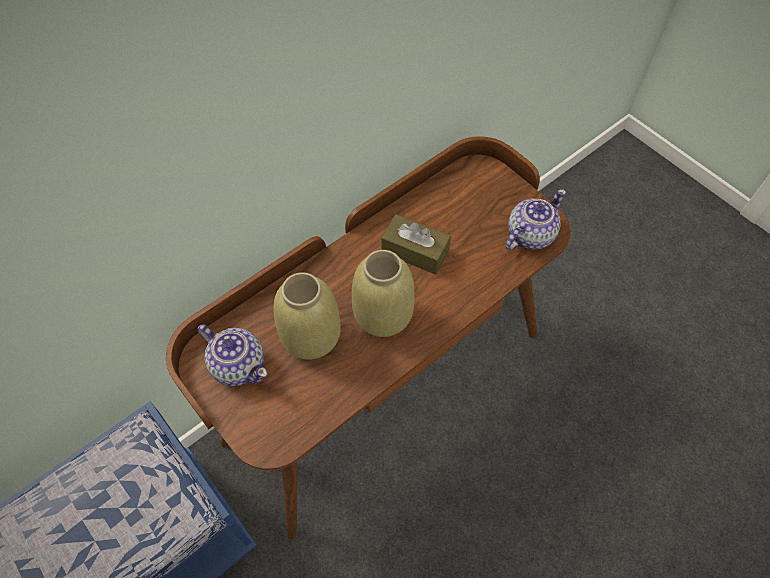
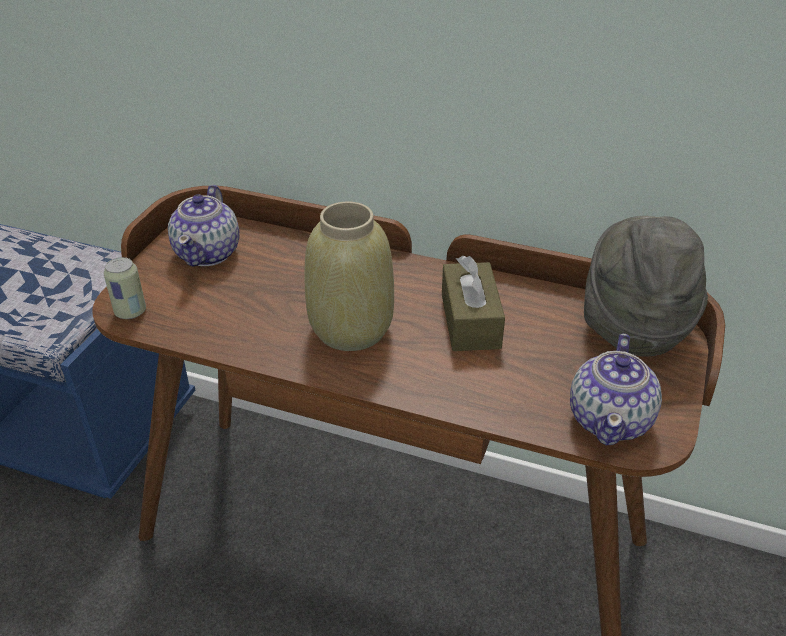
camera: 60 degrees right, 20 degrees down
beige vase [274,272,340,360] -> none
teapot [505,189,566,250] -> teapot turned 90 degrees clockwise [570,333,662,445]
none -> can [104,257,146,319]
none -> grey hat [584,216,708,356]

